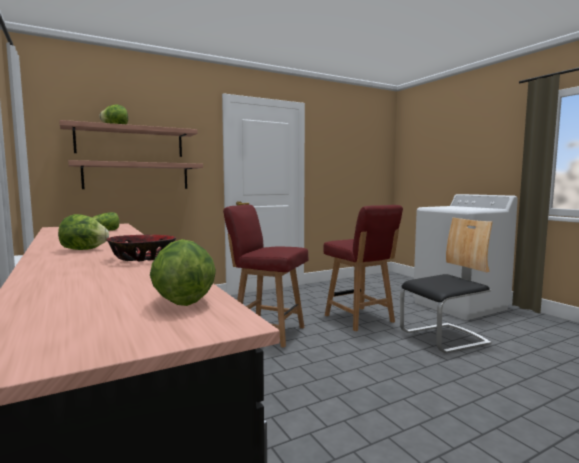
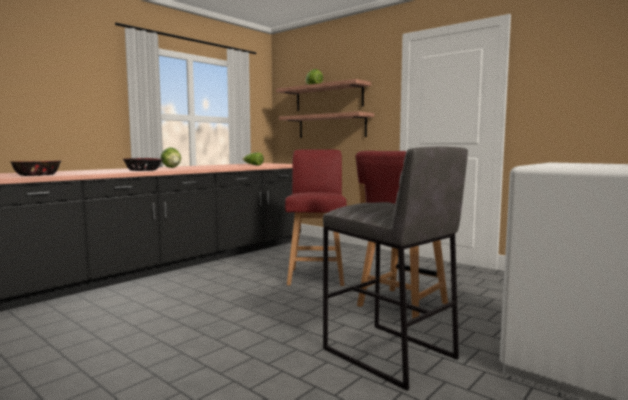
camera: 70 degrees right, 0 degrees up
lettuce [150,239,216,306] -> bowl [10,161,61,176]
chair [400,217,493,353] -> grey stool [323,146,468,391]

